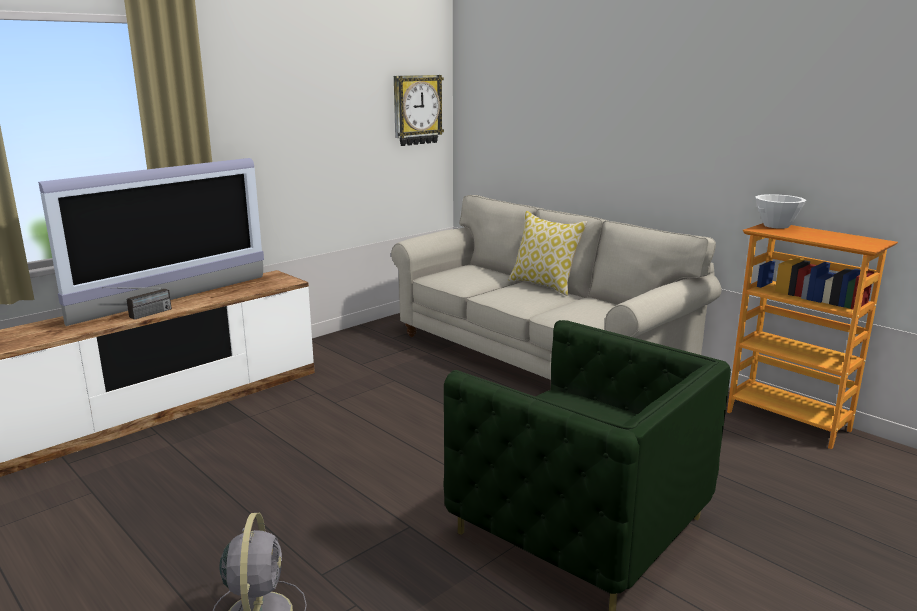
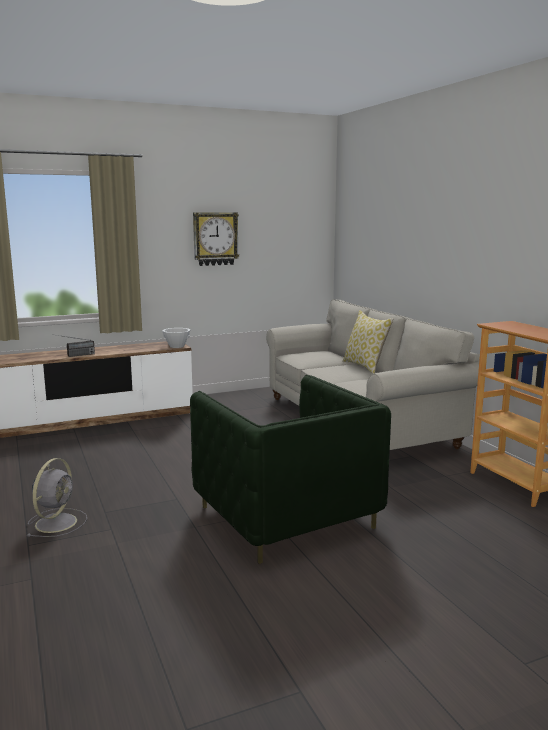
camera: 20 degrees right, 5 degrees down
television [38,158,264,326] -> none
wall clock [394,75,444,146] -> wall clock moved to [193,212,239,266]
white bowl [755,194,806,229] -> white bowl moved to [162,328,190,348]

